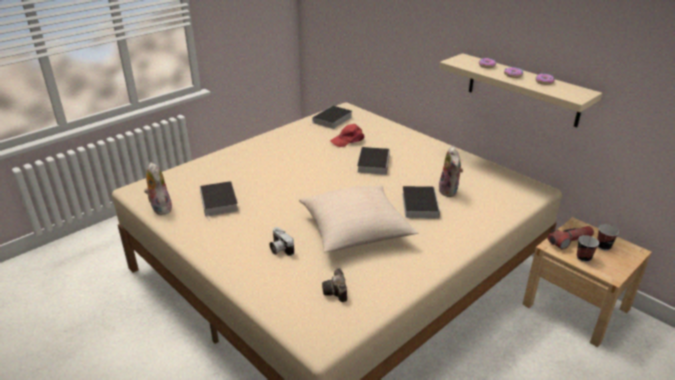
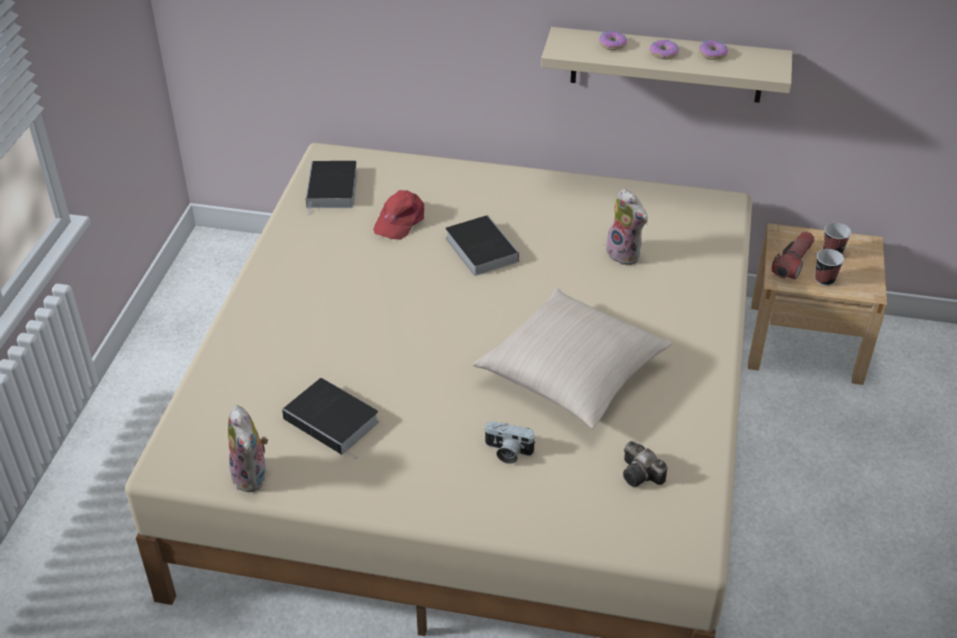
camera: 35 degrees left, 10 degrees up
plush toy [144,162,172,215] -> plush toy turned 135 degrees counterclockwise [228,405,268,492]
book [402,186,440,219] -> none

